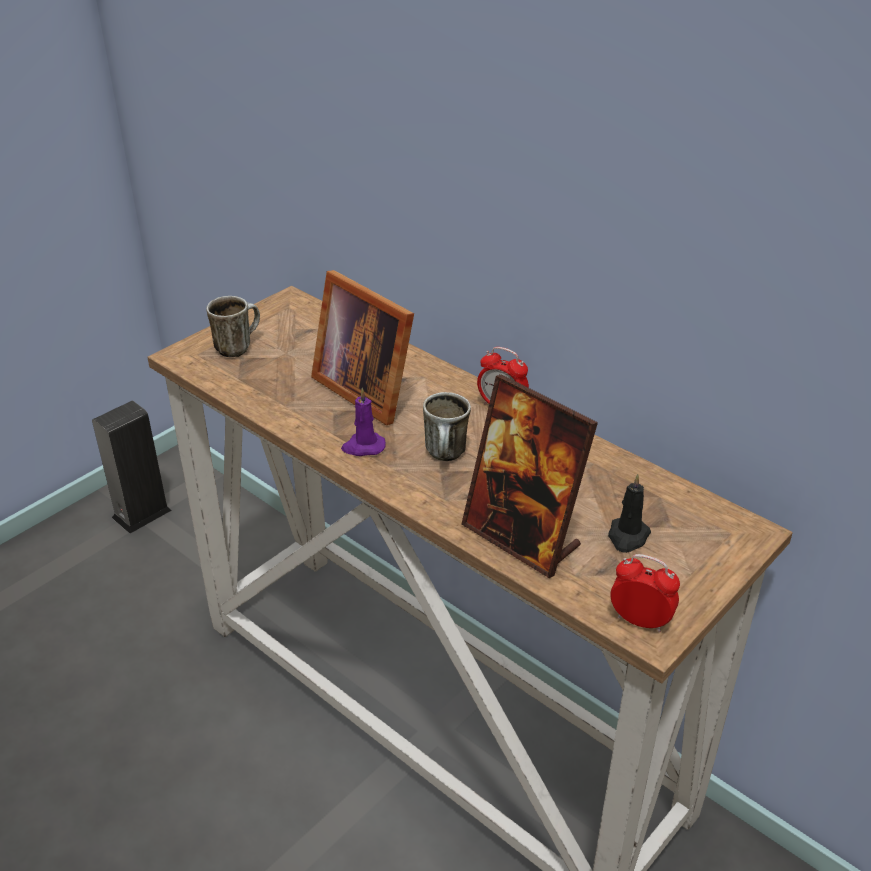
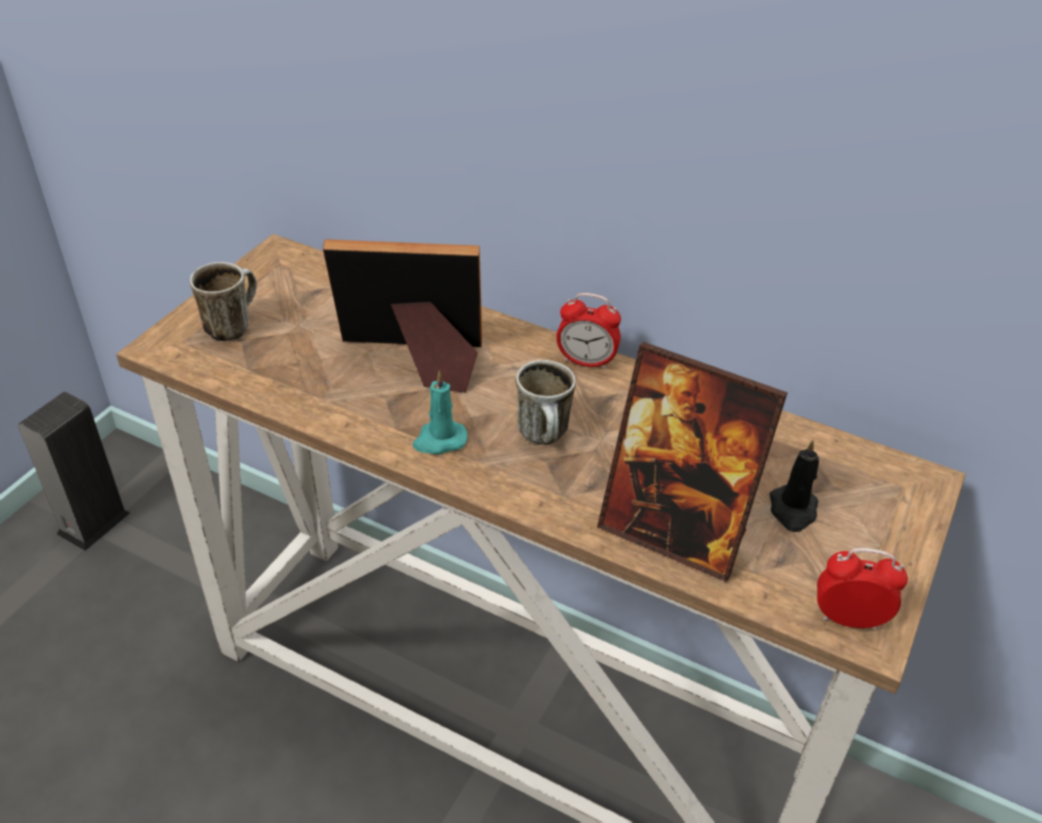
camera: 15 degrees left, 5 degrees up
picture frame [311,270,414,425] -> picture frame turned 150 degrees clockwise [323,239,482,393]
purple candle [341,388,386,456] -> turquoise candle [413,371,468,454]

